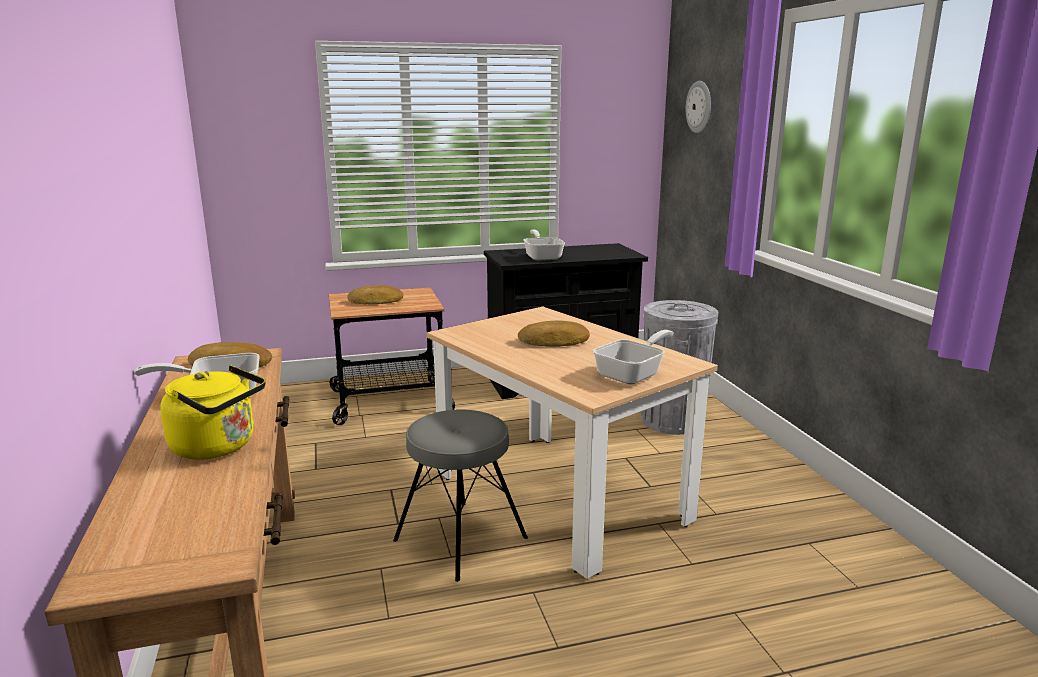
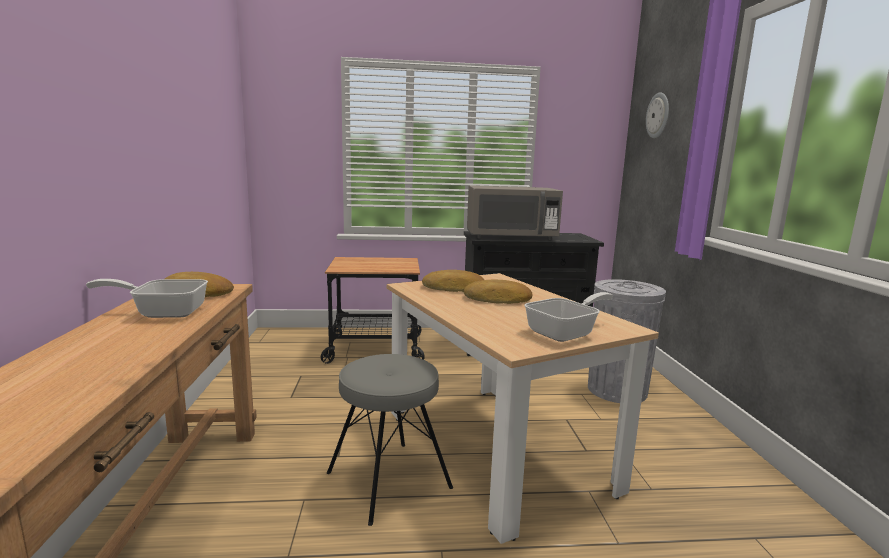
camera: 10 degrees right, 5 degrees down
yellow kettle [160,365,266,460] -> none
bread [347,285,403,305] -> bread moved to [422,270,484,292]
frying pan [523,230,565,261] -> grey microwave [467,185,563,240]

